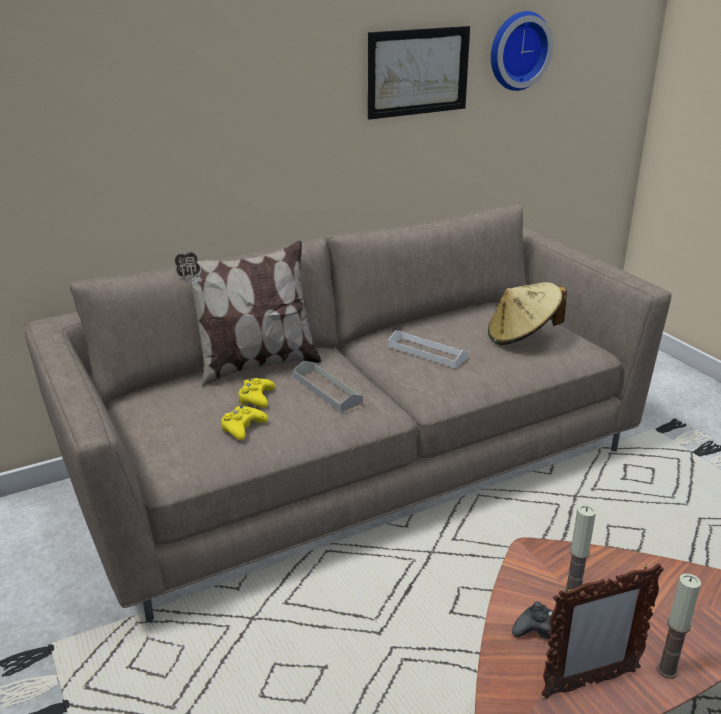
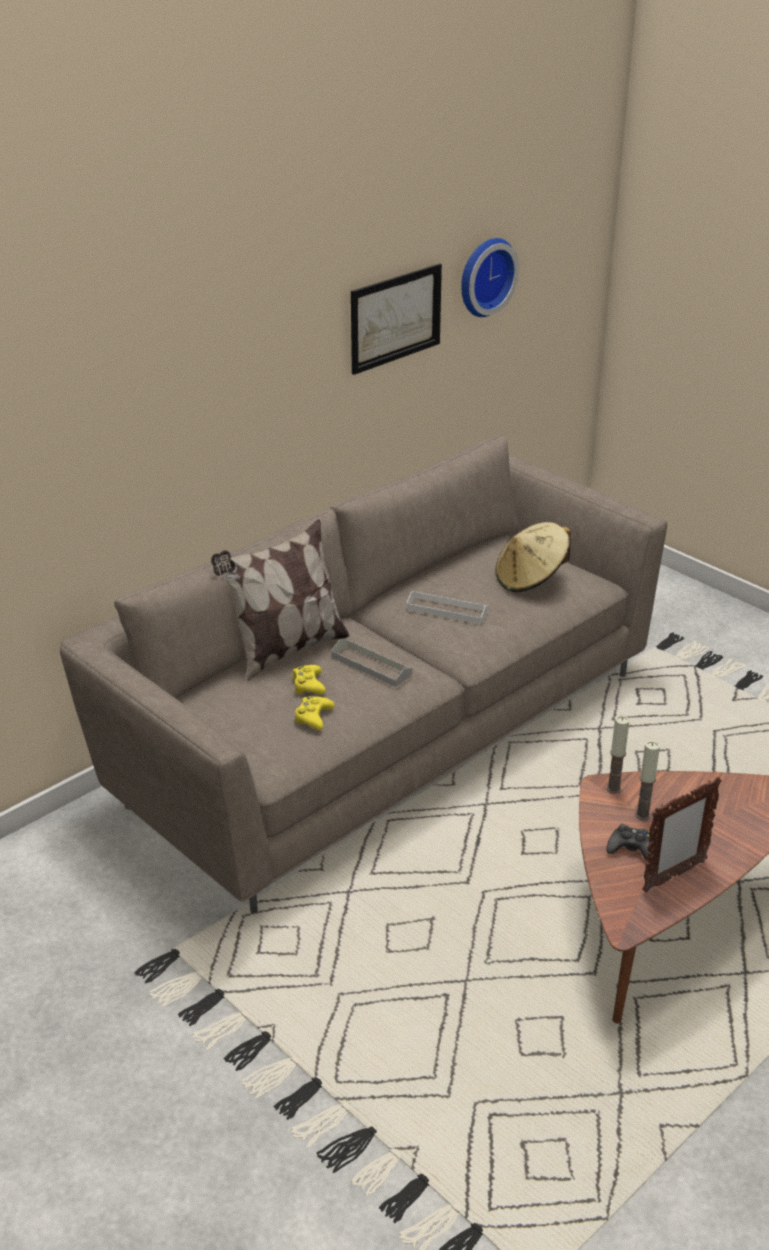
camera: 15 degrees left, 5 degrees up
candle [657,573,701,679] -> candle moved to [606,715,629,794]

